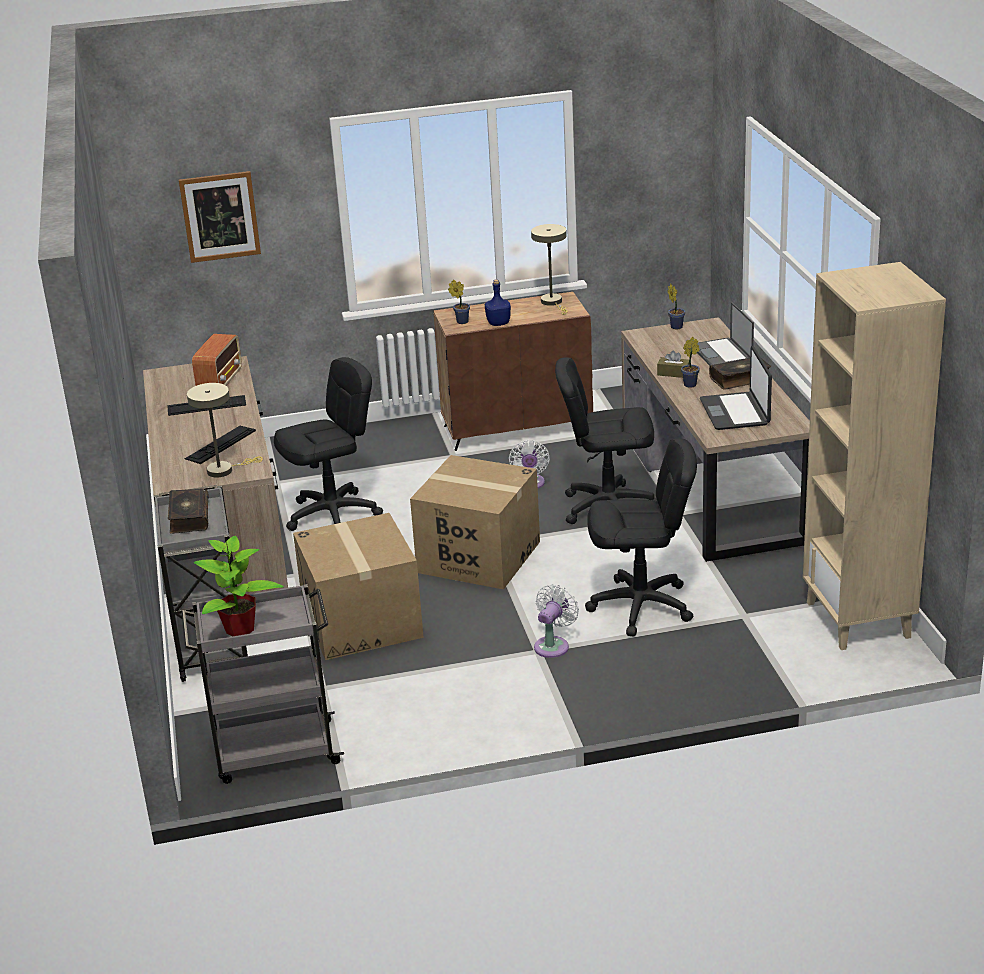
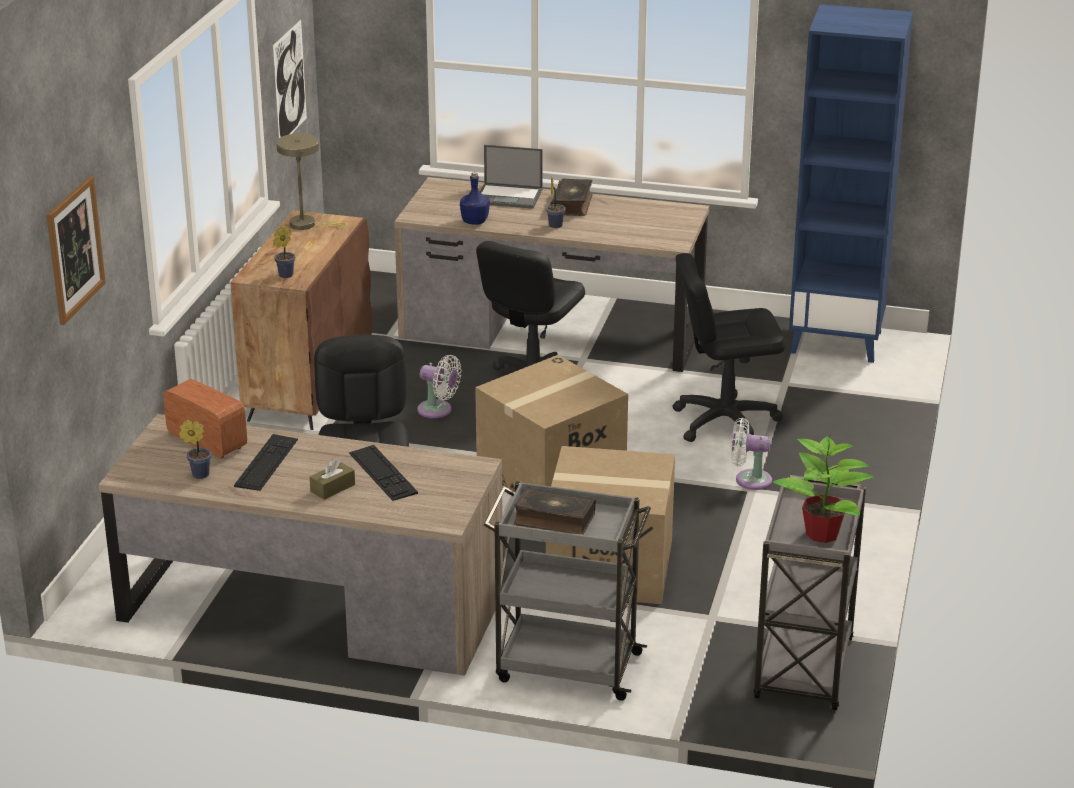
camera: 65 degrees left, 0 degrees up
beige table lamp [187,383,263,477] -> none
blue bottle [485,279,511,326] -> blue bottle moved to [460,172,490,225]
white fan [534,584,579,658] -> white fan turned 45 degrees counterclockwise [731,418,772,490]
black office chair [585,438,697,637] -> black office chair turned 120 degrees counterclockwise [672,253,786,442]
brown tissue box [657,350,690,378] -> brown tissue box moved to [310,458,355,500]
potted plant [667,284,685,329] -> potted plant moved to [179,420,211,479]
laptop [700,346,772,430] -> none
beige bookcase [803,262,946,650] -> blue bookcase [789,4,913,363]
none -> picture [273,20,307,138]

